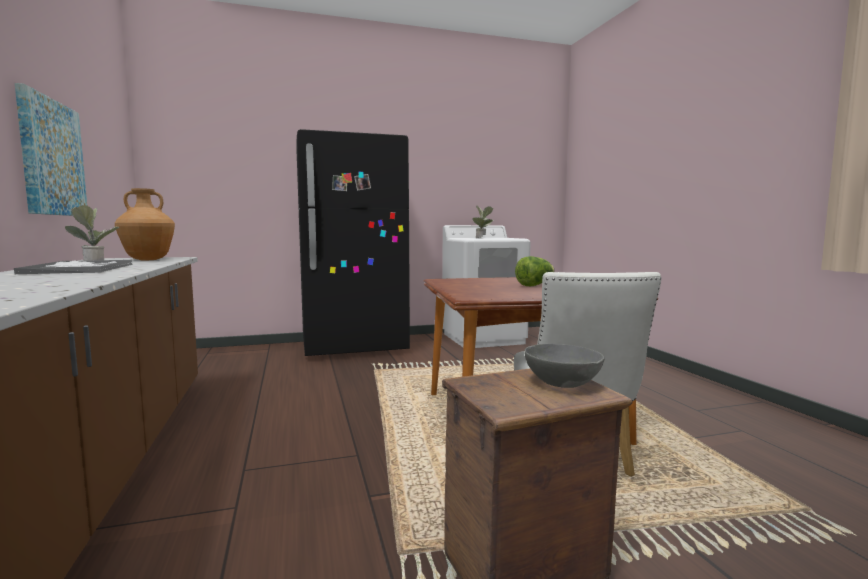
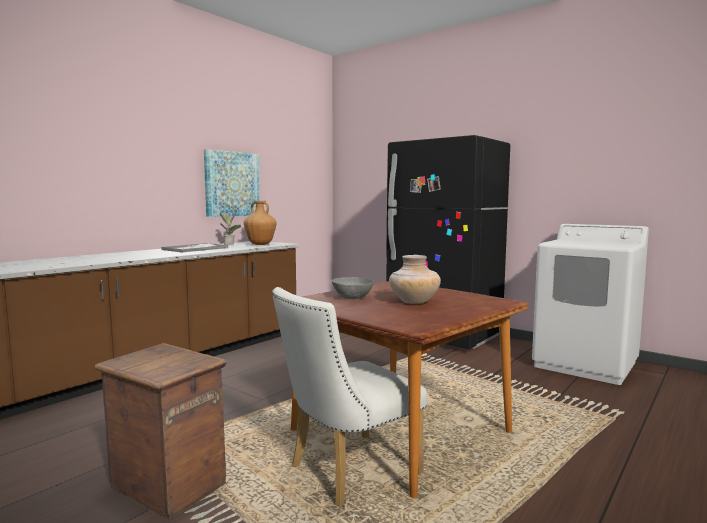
camera: 55 degrees right, 0 degrees up
potted plant [472,206,493,238] -> none
lettuce [515,256,554,286] -> beige vase [389,255,441,303]
grey bowl [524,344,605,388] -> grey bowl moved to [332,277,374,299]

